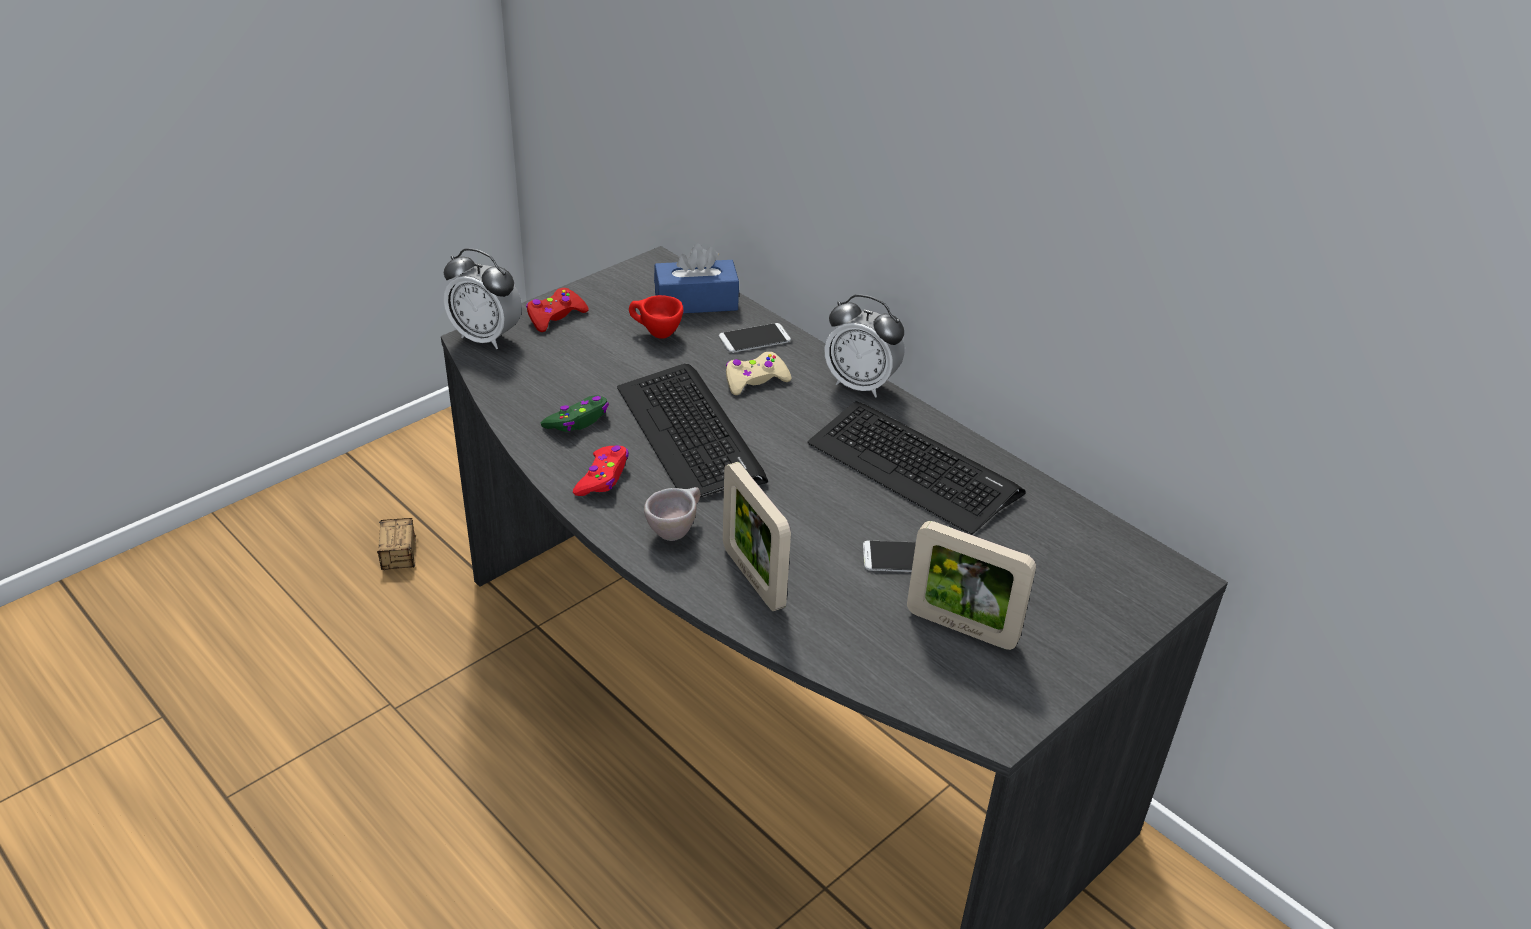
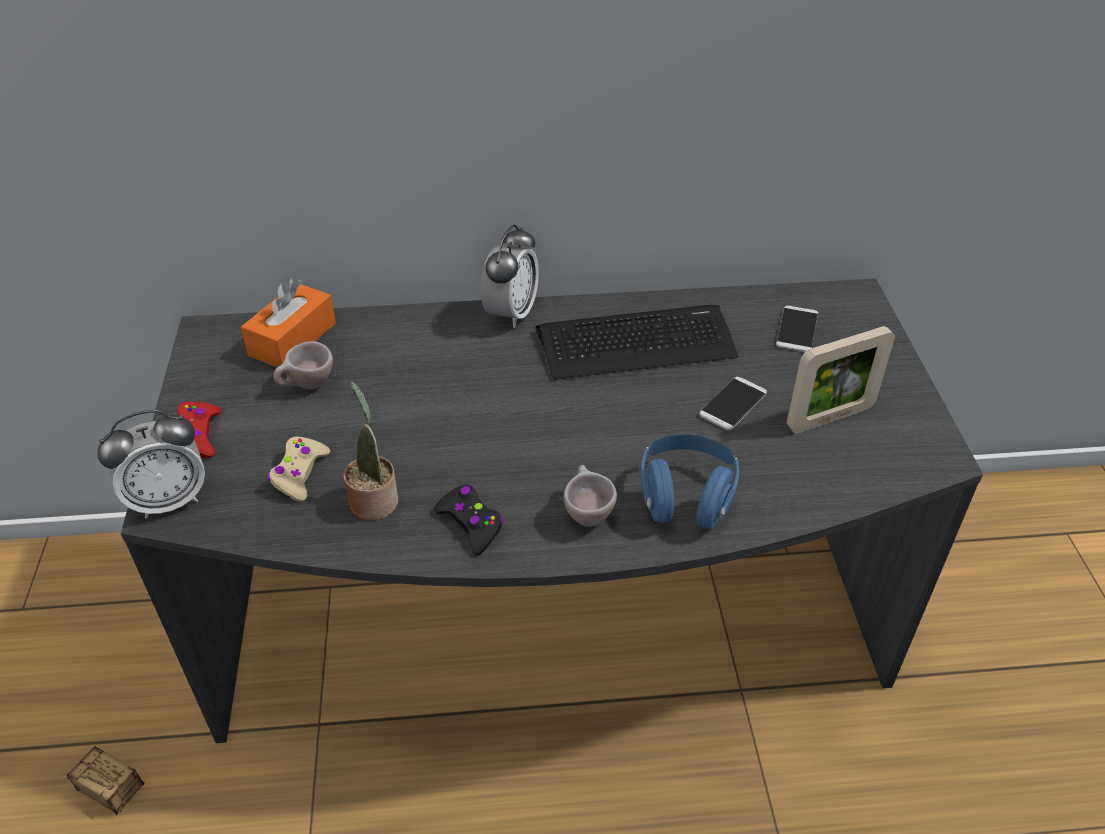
camera: 50 degrees left, 5 degrees up
green game controller [541,395,609,432] -> potted plant [343,382,398,521]
red game controller [573,446,629,496] -> black game controller [434,484,504,555]
keyboard [617,364,768,497] -> none
red cup [629,295,683,339] -> beige cup [273,341,333,389]
blue tissue box [654,243,739,314] -> orange tissue box [241,278,336,367]
phone [719,323,791,353] -> phone moved to [776,305,818,352]
picture frame [723,462,791,611] -> blue headphones [640,434,739,529]
beige game controller [726,352,791,395] -> beige game controller moved to [268,436,330,502]
alarm clock [825,294,904,397] -> alarm clock turned 45 degrees counterclockwise [481,224,539,328]

